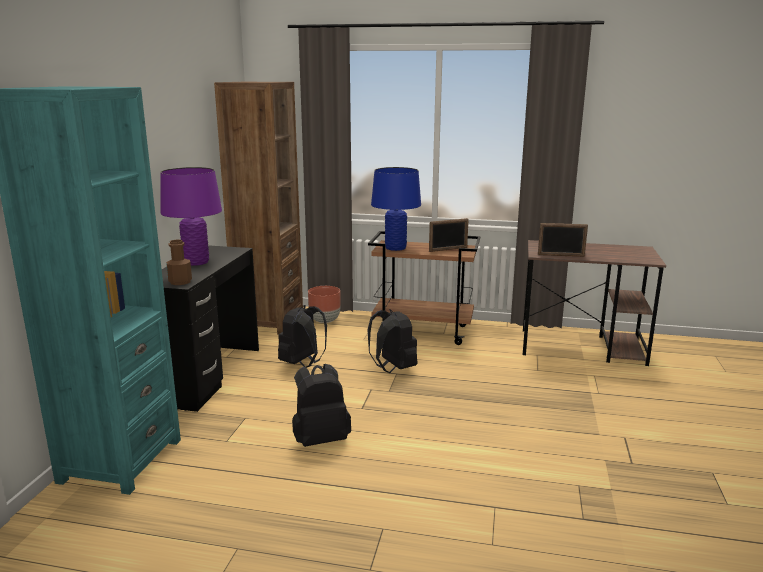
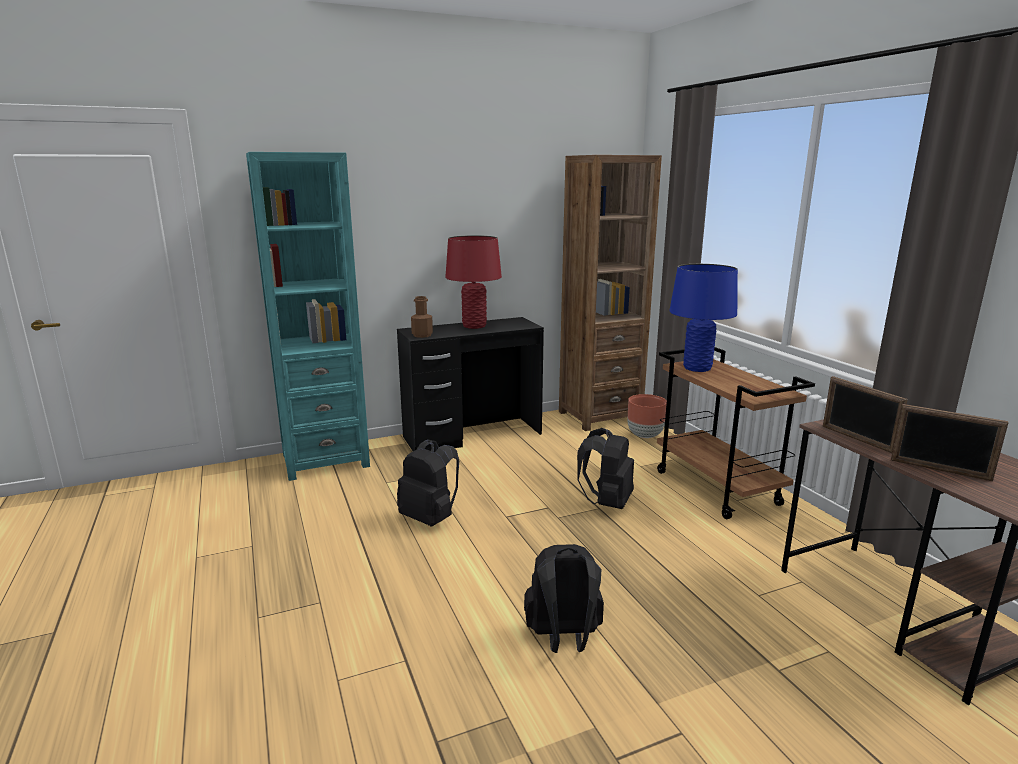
camera: 55 degrees right, 0 degrees up
purple table lamp [160,167,222,266] -> red table lamp [445,235,502,329]
black backpack [278,305,327,368] -> black backpack moved to [524,544,604,653]
picture frame [429,218,469,252] -> picture frame moved to [891,404,1009,481]

